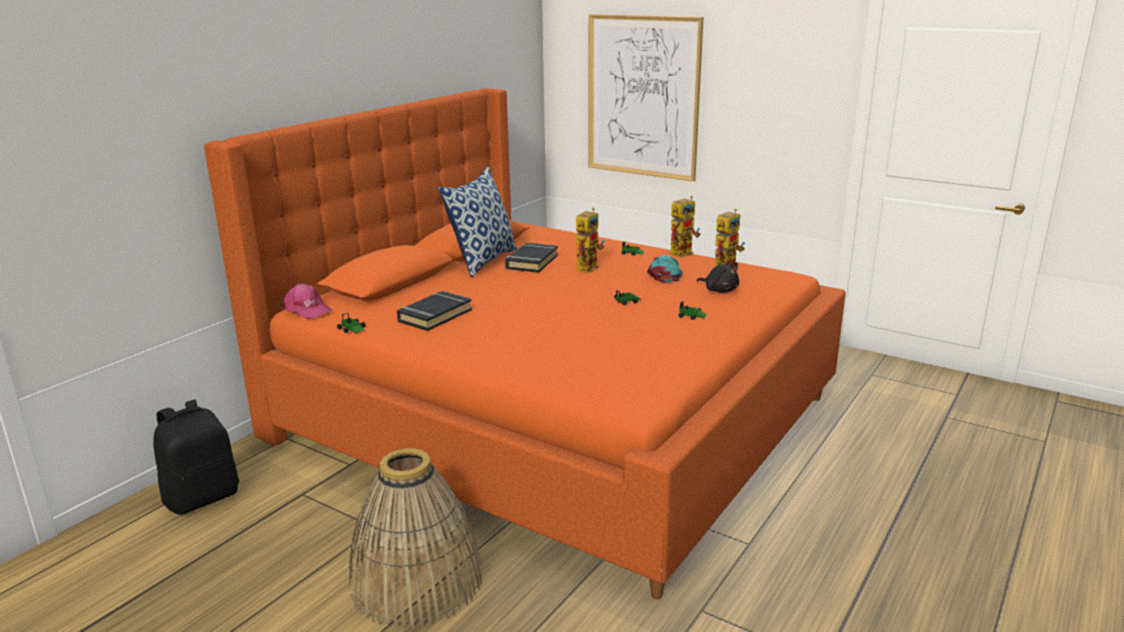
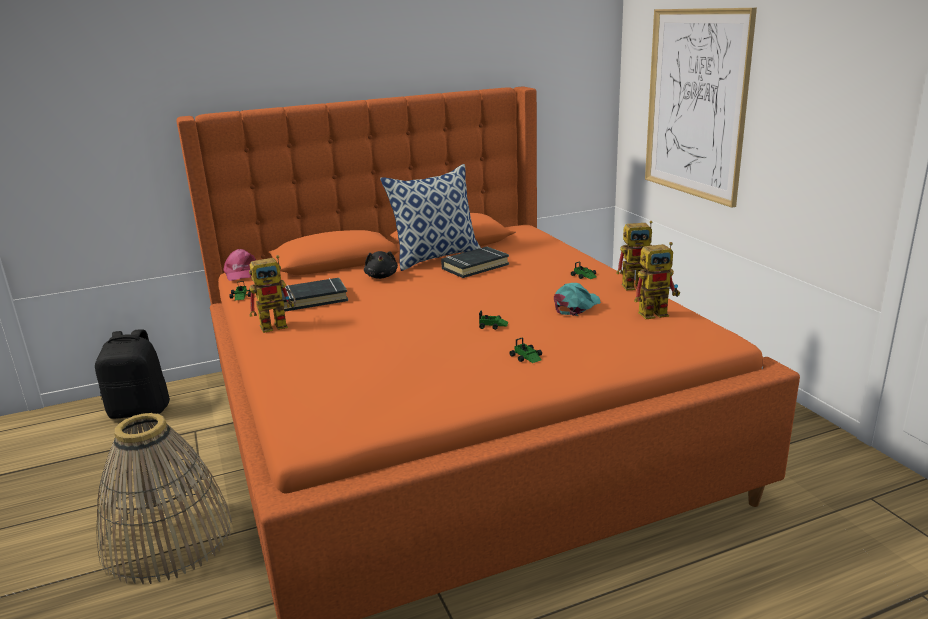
camera: 35 degrees right, 0 degrees up
toy robot [576,208,605,273] -> toy robot moved to [249,255,296,333]
black plush toy [696,262,739,293] -> black plush toy moved to [364,251,398,279]

